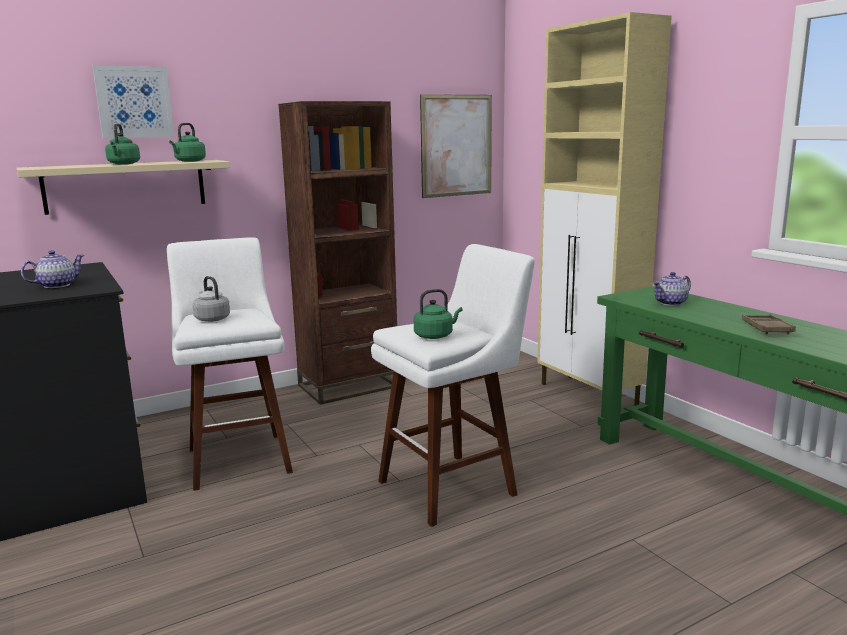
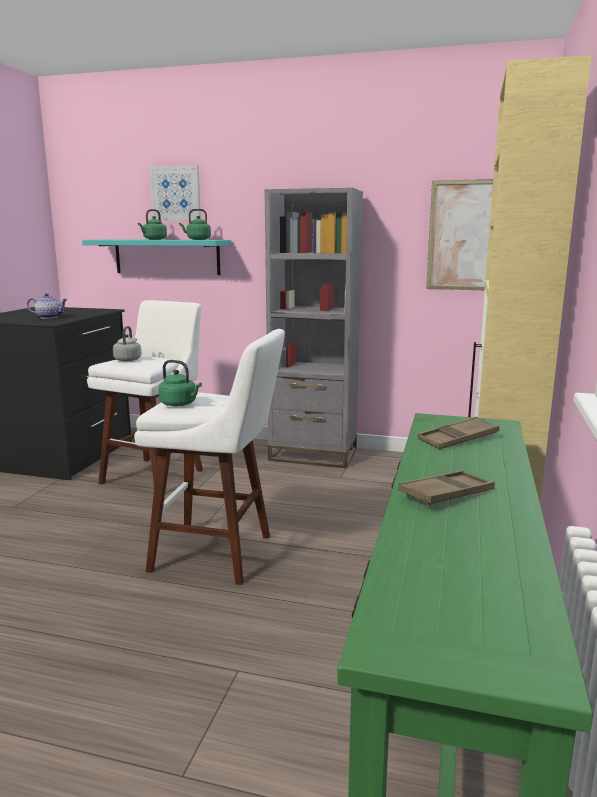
camera: 45 degrees right, 0 degrees up
beige shelf [17,160,230,215] -> turquoise shelf [82,239,232,275]
brown bookcase [278,101,397,405] -> grey bookcase [265,188,363,468]
teapot [653,272,691,306] -> brown tray [418,417,499,449]

